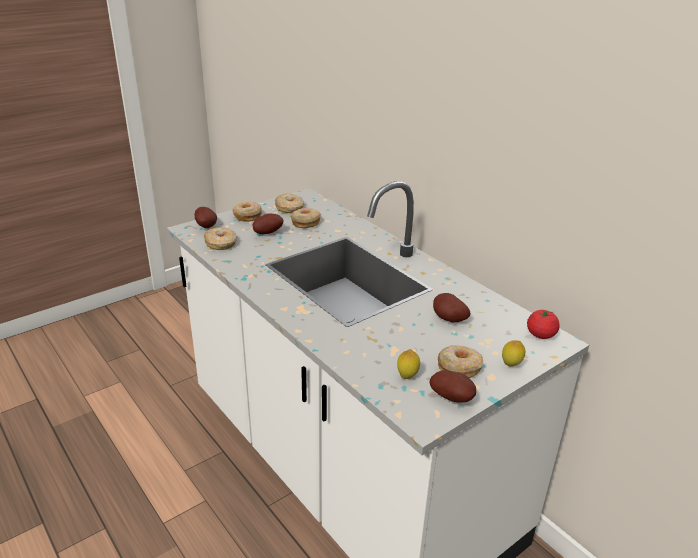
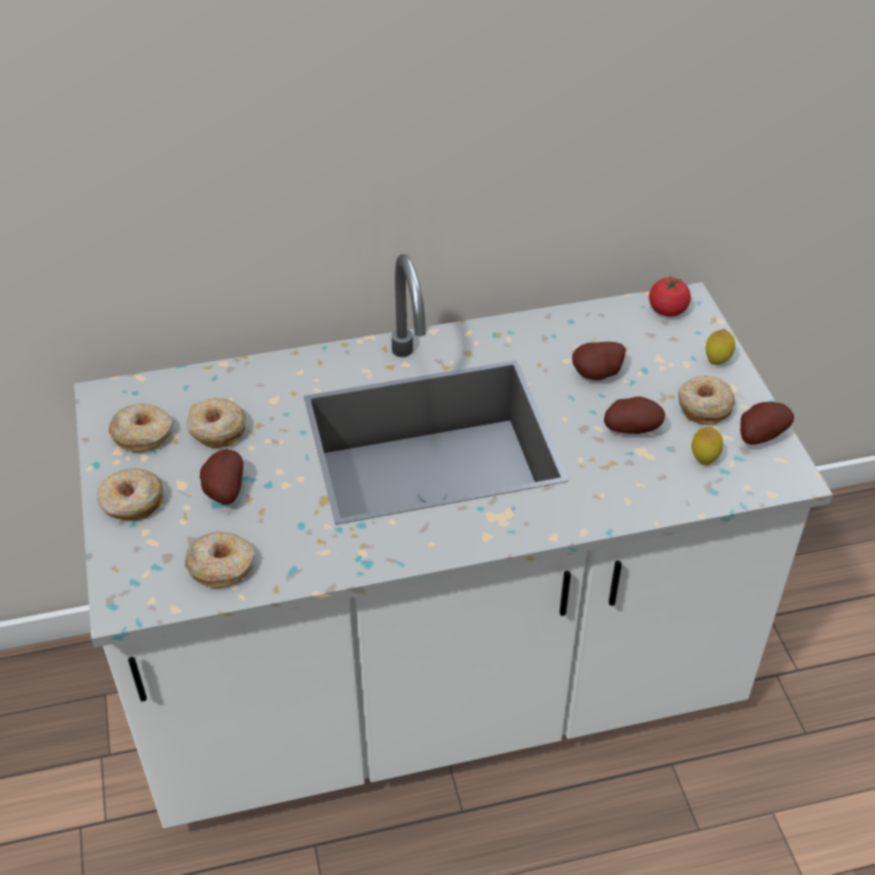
camera: 65 degrees left, 15 degrees up
potato [195,207,217,228] -> potato moved to [604,397,665,434]

